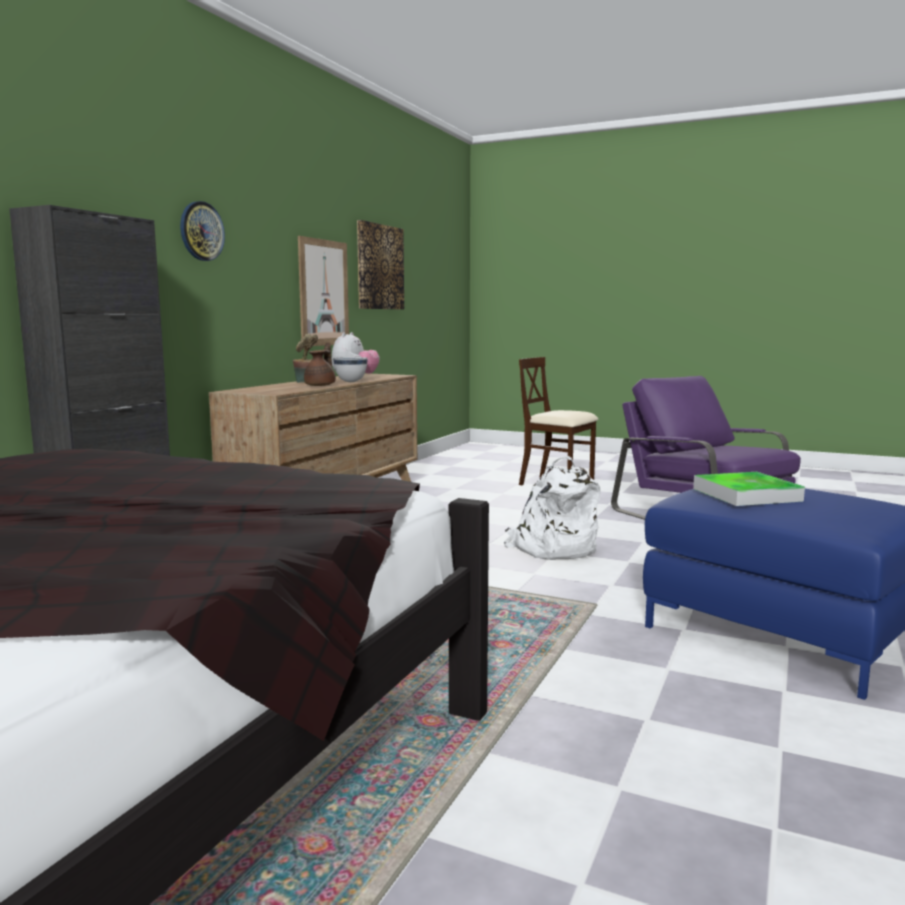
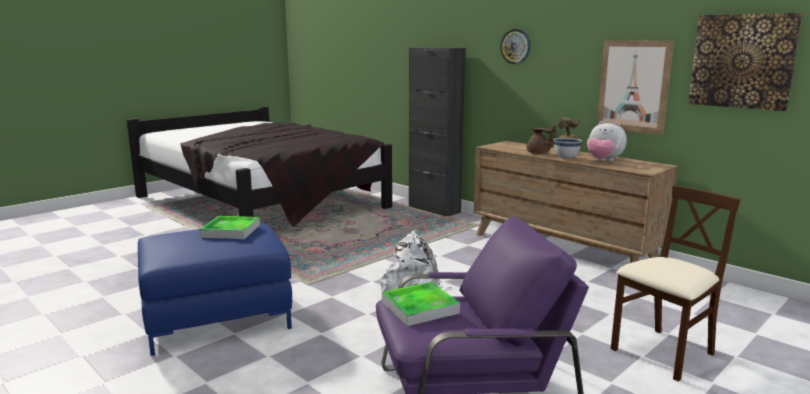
camera: 110 degrees right, 5 degrees up
none -> tray [382,282,460,326]

